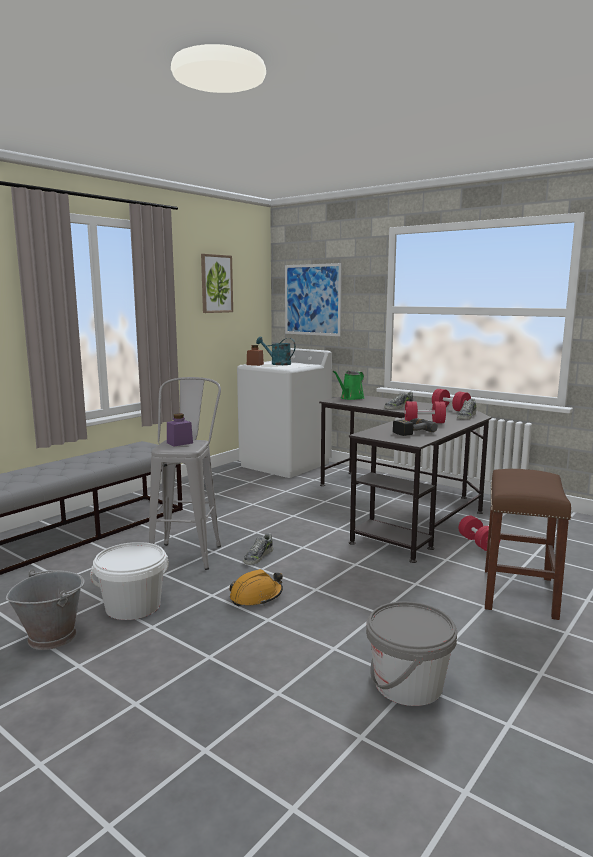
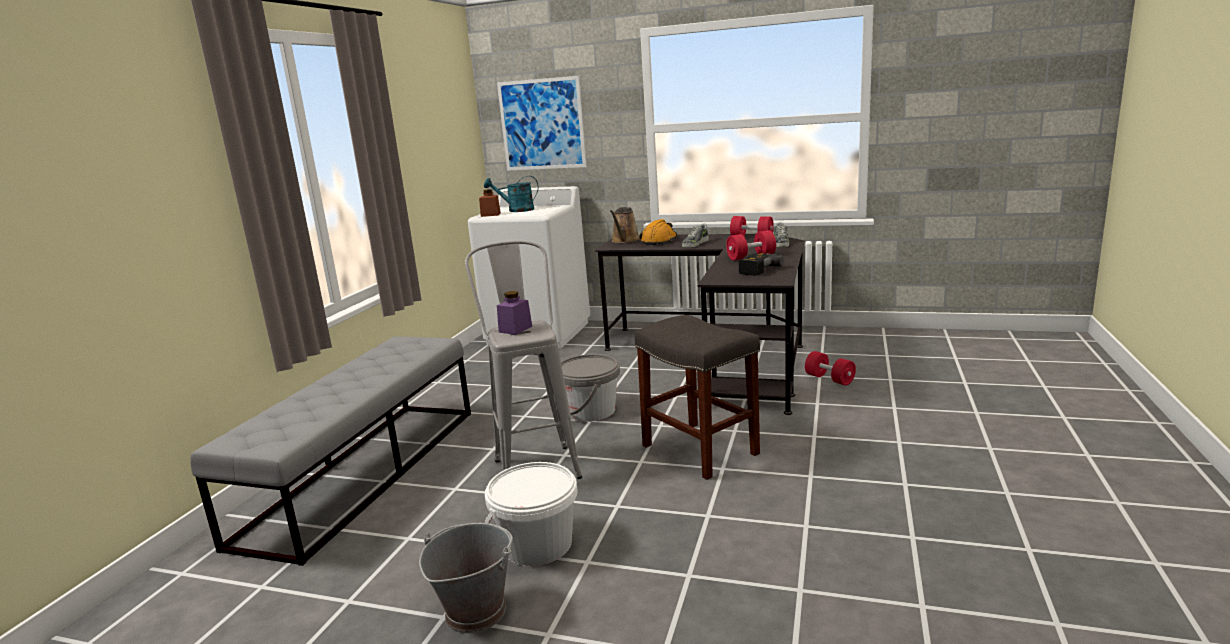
camera: 20 degrees left, 5 degrees up
picture [201,254,233,313] -> none
orange hard hat [229,569,283,607] -> orange hard hat moved to [640,219,677,245]
shoe [243,533,273,565] -> none
green watering can [333,370,365,400] -> brown watering can [610,207,640,243]
grey bucket [366,601,457,706] -> grey bucket moved to [561,354,620,422]
brown stool [485,469,571,620] -> none
none -> grey stool [635,315,760,480]

